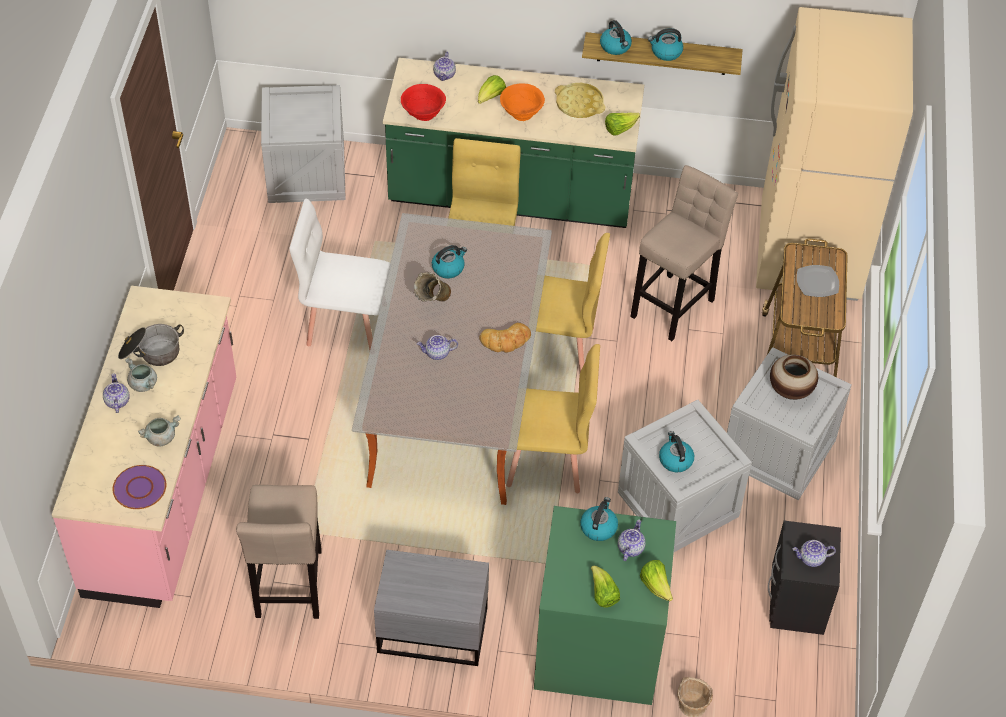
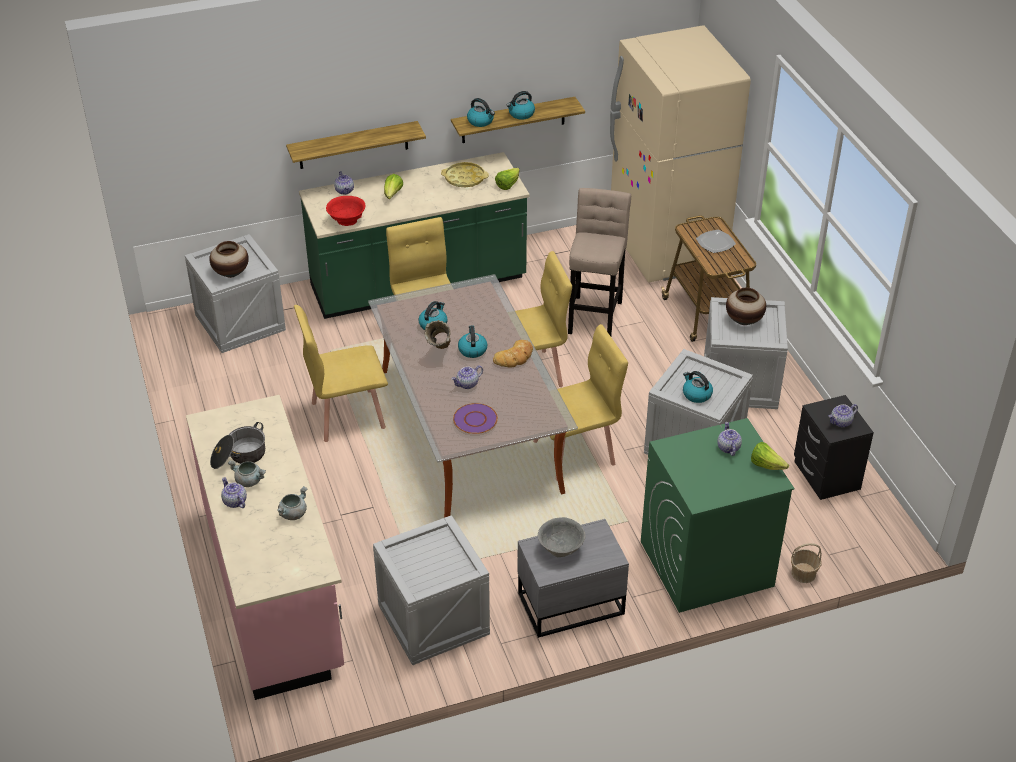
camera: 25 degrees left, 10 degrees down
purple plate [113,465,166,509] -> purple plate moved to [453,403,498,434]
beige stool [236,485,322,619] -> crate [373,515,490,665]
white chair [289,199,390,350] -> yellow chair [294,305,388,442]
orange bowl [500,83,545,121] -> none
kettle [580,497,618,541] -> kettle moved to [458,325,487,358]
lettuce [591,565,620,608] -> none
none -> vase [209,241,249,278]
none -> shelf [286,121,426,169]
none -> grey bowl [538,517,586,557]

